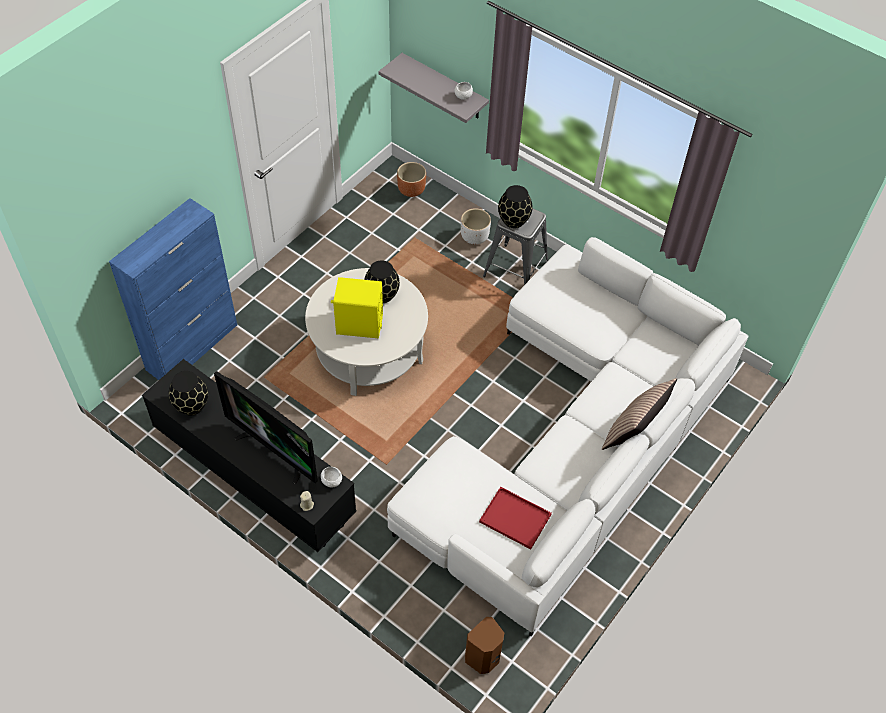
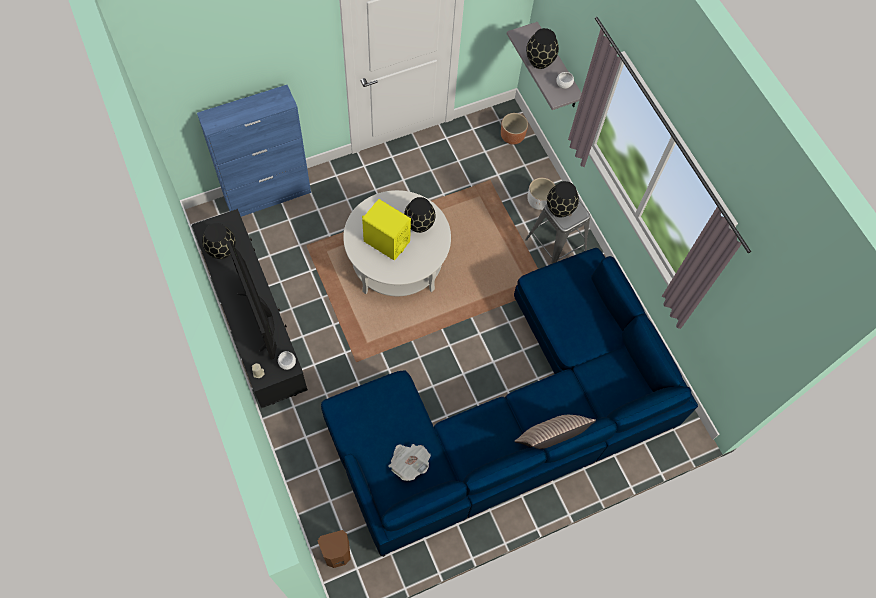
camera: 25 degrees right, 10 degrees up
white sofa [387,237,749,636] -> blue sofa [321,248,698,557]
red tray [479,487,552,549] -> newspaper [388,444,431,481]
none -> black vase [526,28,559,69]

